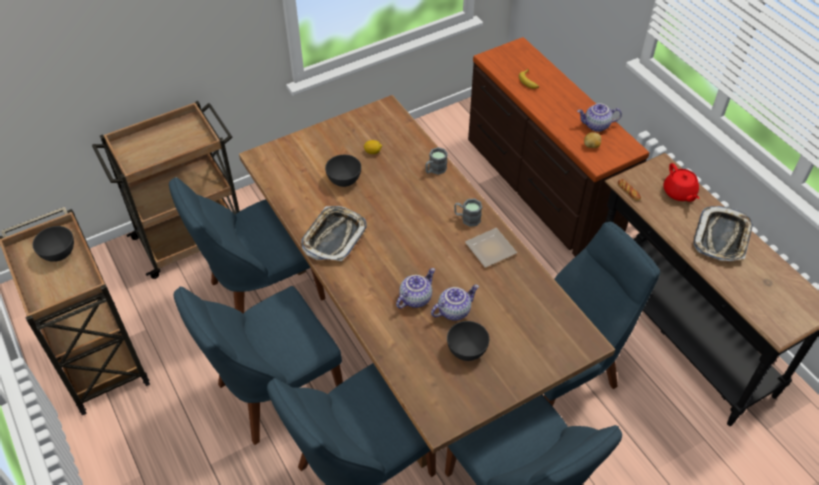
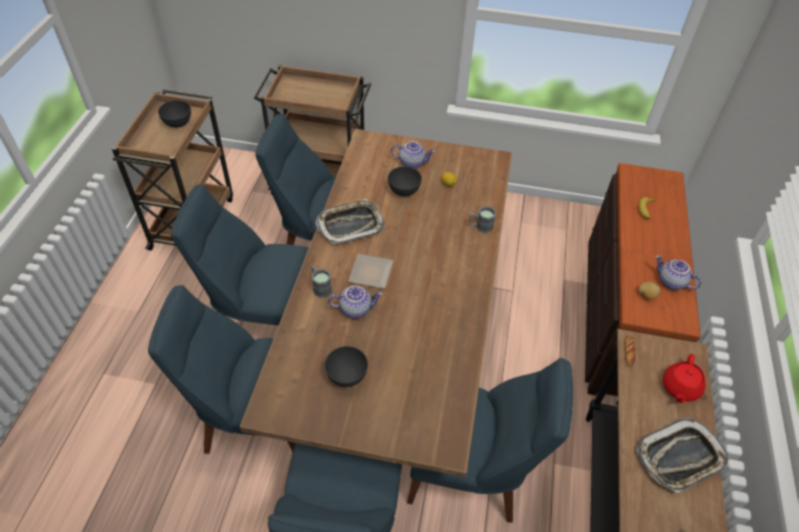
camera: 40 degrees right, 0 degrees up
teapot [431,285,479,321] -> teapot moved to [391,141,435,169]
grey mug [454,198,482,227] -> grey mug moved to [312,266,332,298]
plate [465,228,517,268] -> plate moved to [348,254,393,289]

